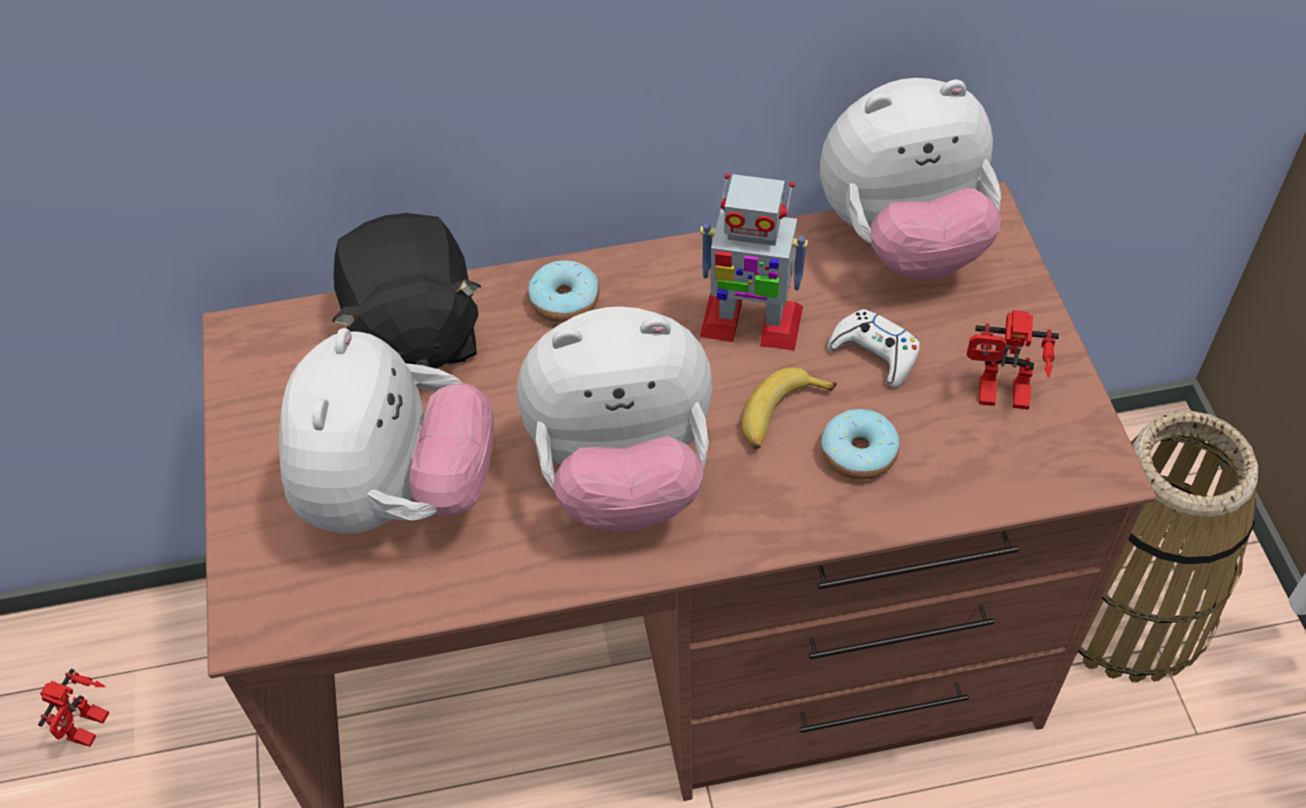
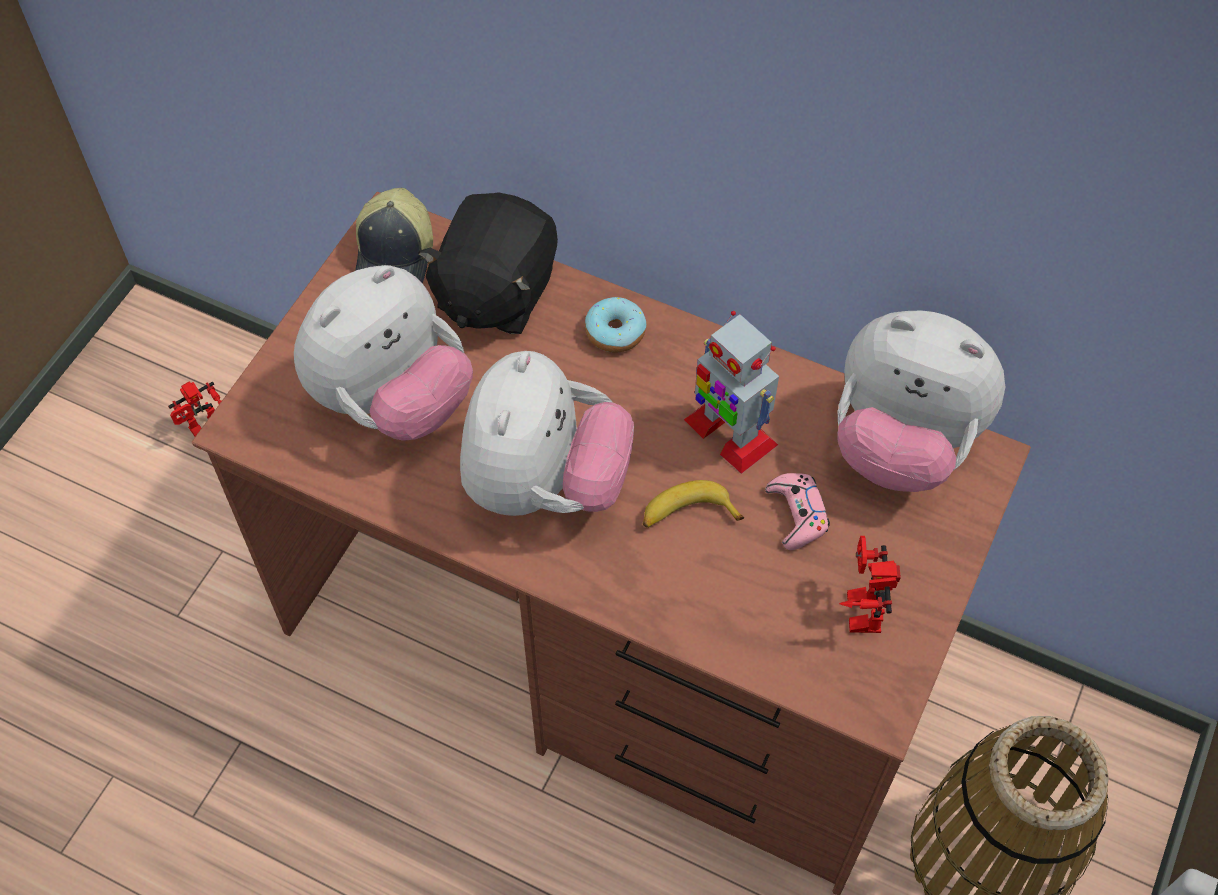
camera: 35 degrees right, 5 degrees up
plush toy [517,307,712,531] -> plush toy turned 105 degrees counterclockwise [460,351,634,516]
donut [821,409,899,480] -> none
white game controller [827,309,920,388] -> pink game controller [765,473,830,550]
toy robot [967,310,1059,409] -> toy robot turned 45 degrees clockwise [839,536,901,633]
none -> cap [355,188,433,283]

